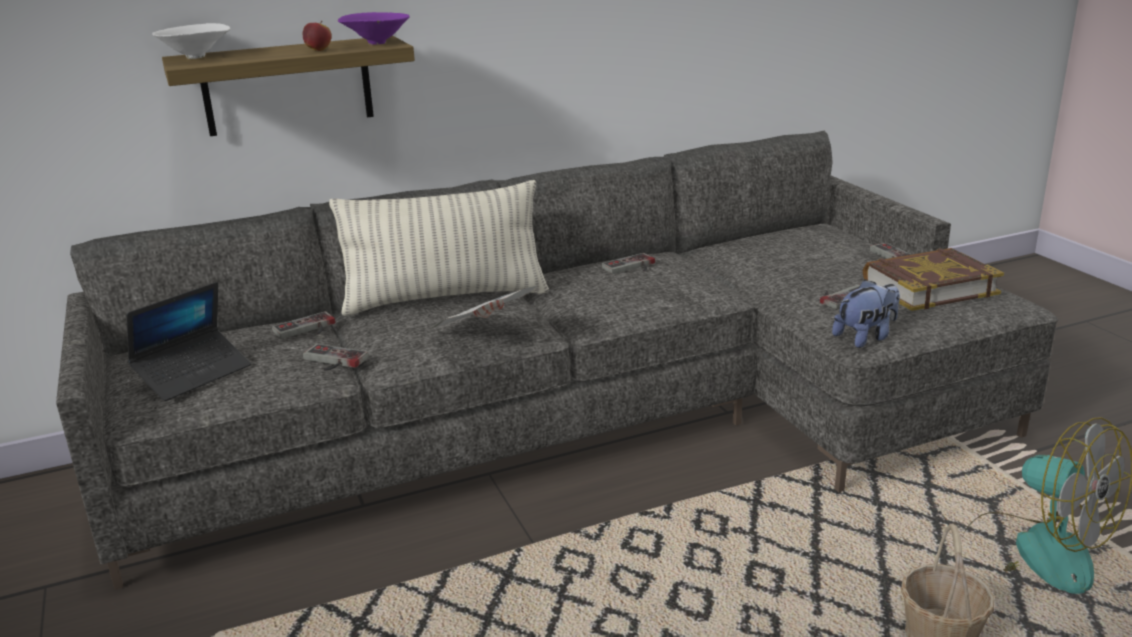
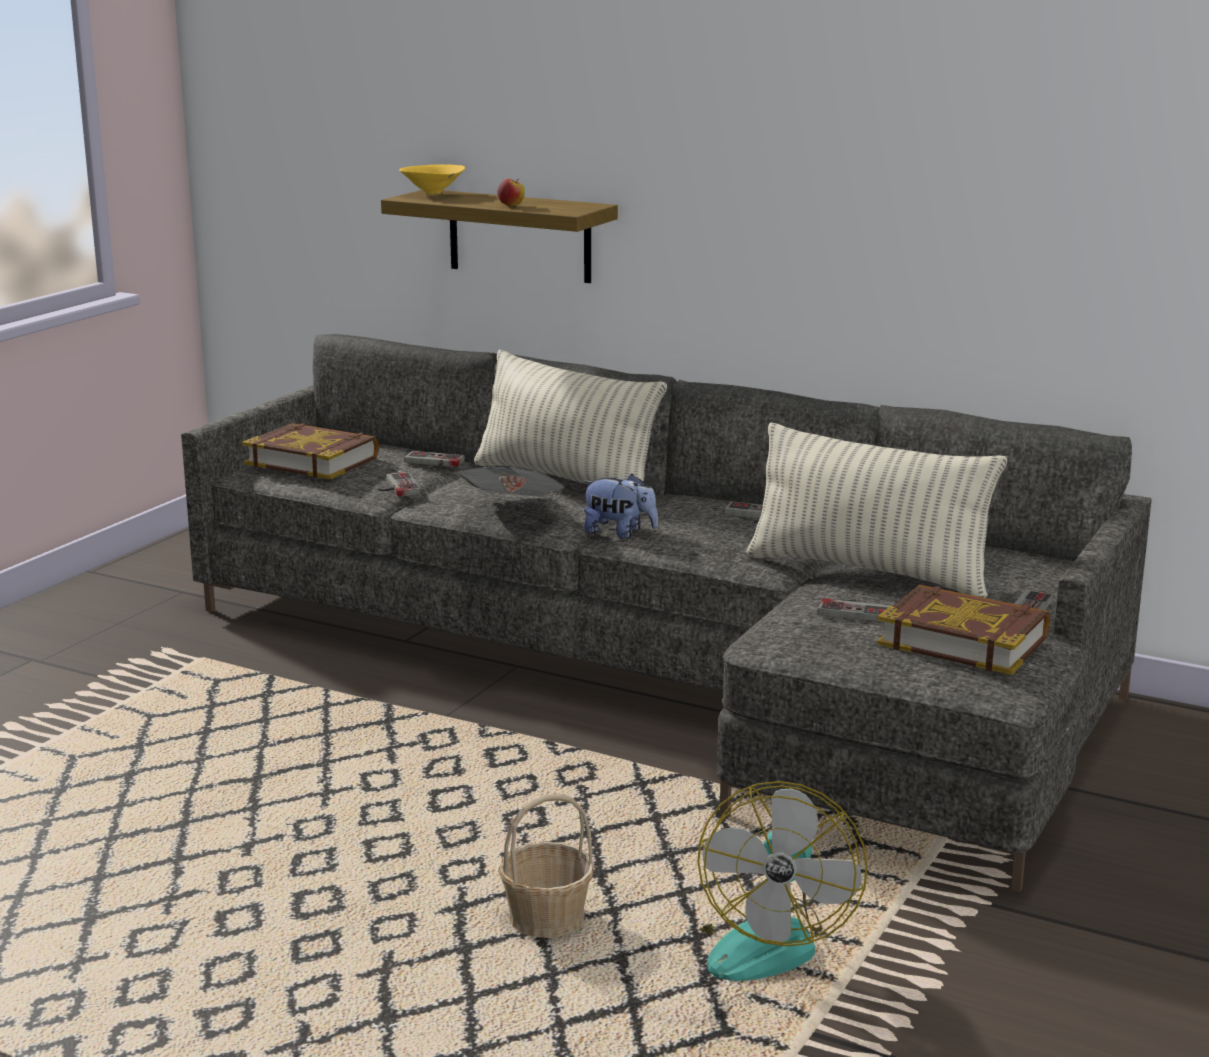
camera: 50 degrees right, 5 degrees down
laptop [127,282,251,401] -> book [242,423,379,480]
white bowl [152,23,230,59] -> yellow bowl [399,165,465,195]
purple bowl [337,12,410,45] -> none
plush toy [832,279,900,348] -> plush toy moved to [582,474,658,538]
none -> pillow [746,422,1007,598]

